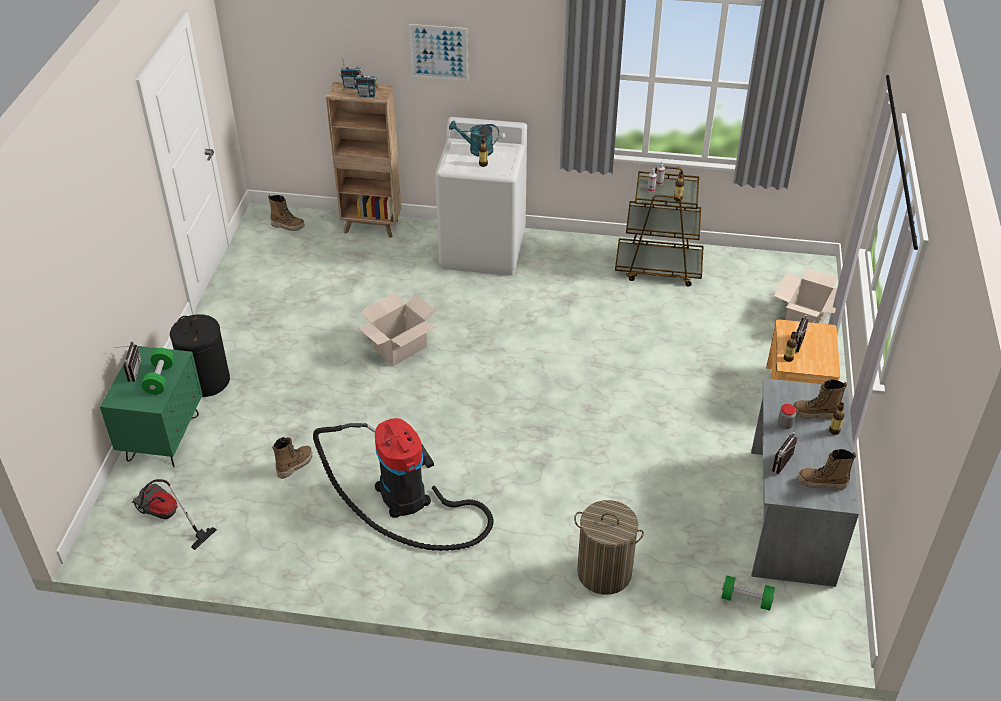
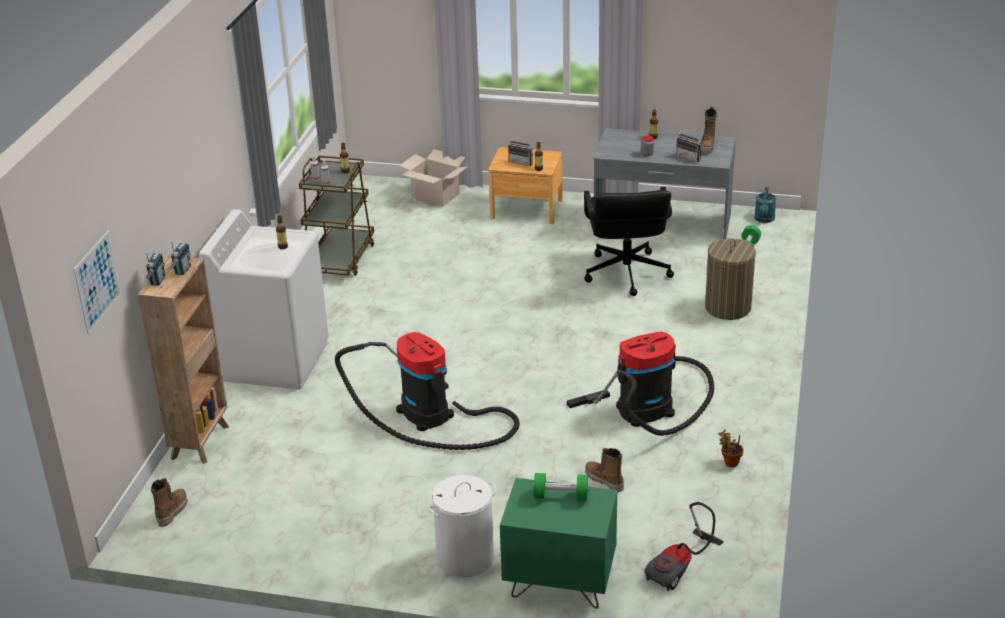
camera: 85 degrees left, 10 degrees down
radio [114,341,142,382] -> none
black laundry basket [170,314,230,397] -> white laundry basket [428,475,496,578]
cardboard box [358,293,436,366] -> vacuum cleaner [335,332,520,450]
picture [409,24,468,81] -> picture moved to [74,231,121,335]
turquoise watering can [449,121,499,156] -> turquoise watering can moved to [754,187,776,223]
boot [793,380,847,419] -> none
none -> black office chair [584,187,674,296]
none -> potted plant [718,430,744,467]

